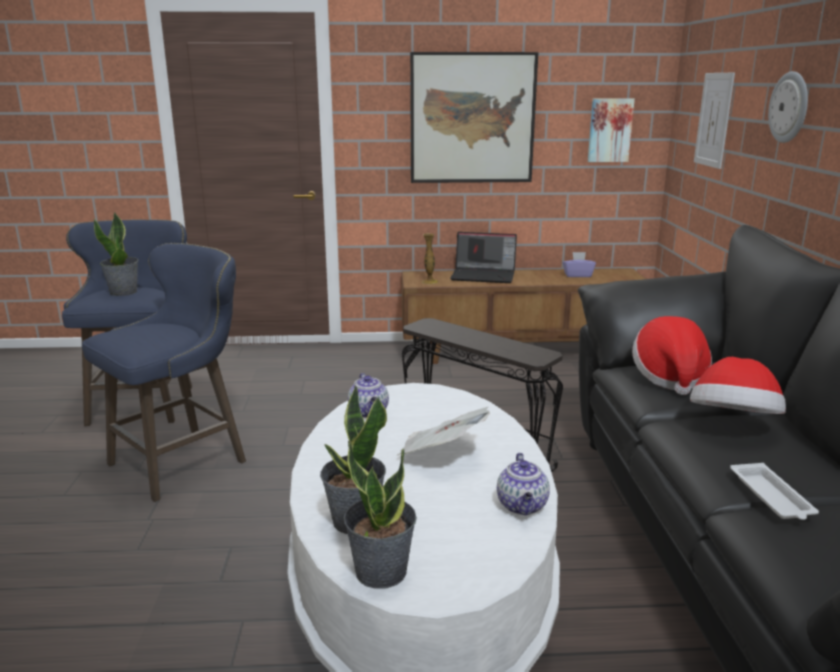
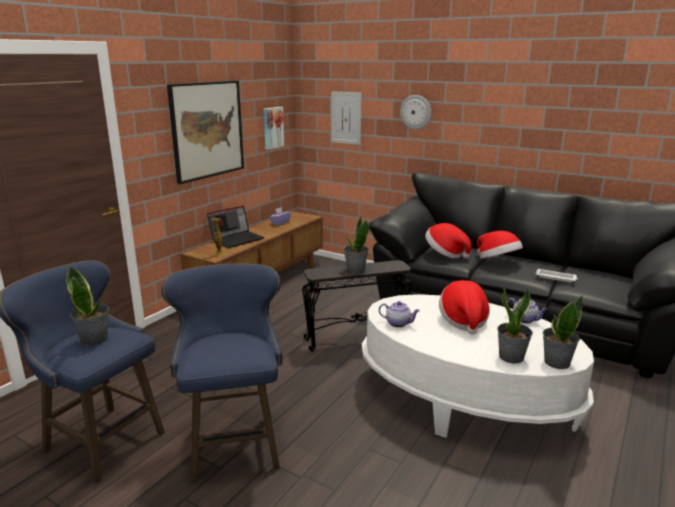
camera: 55 degrees left, 0 degrees up
newspaper [397,407,490,456] -> hat [439,280,490,334]
none -> potted plant [343,217,370,274]

